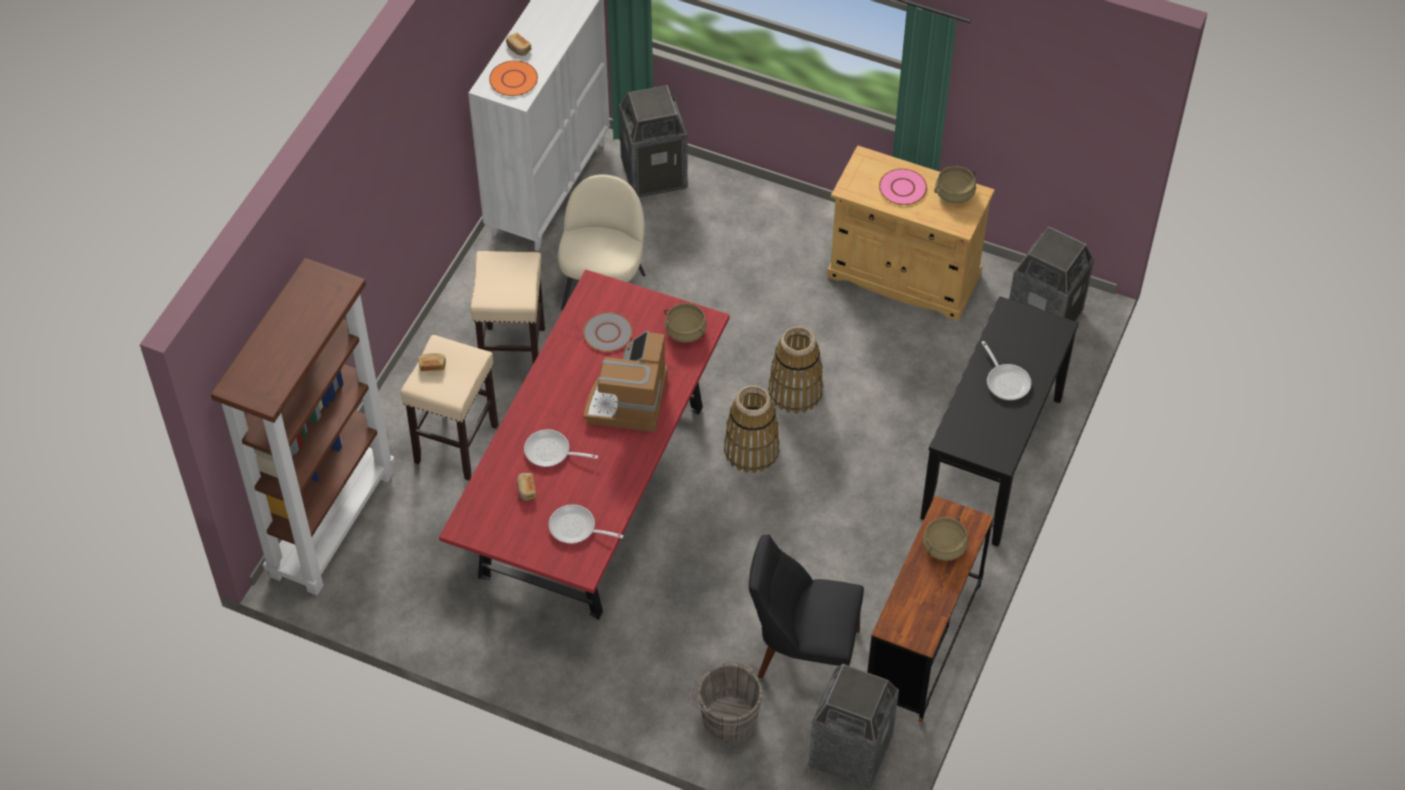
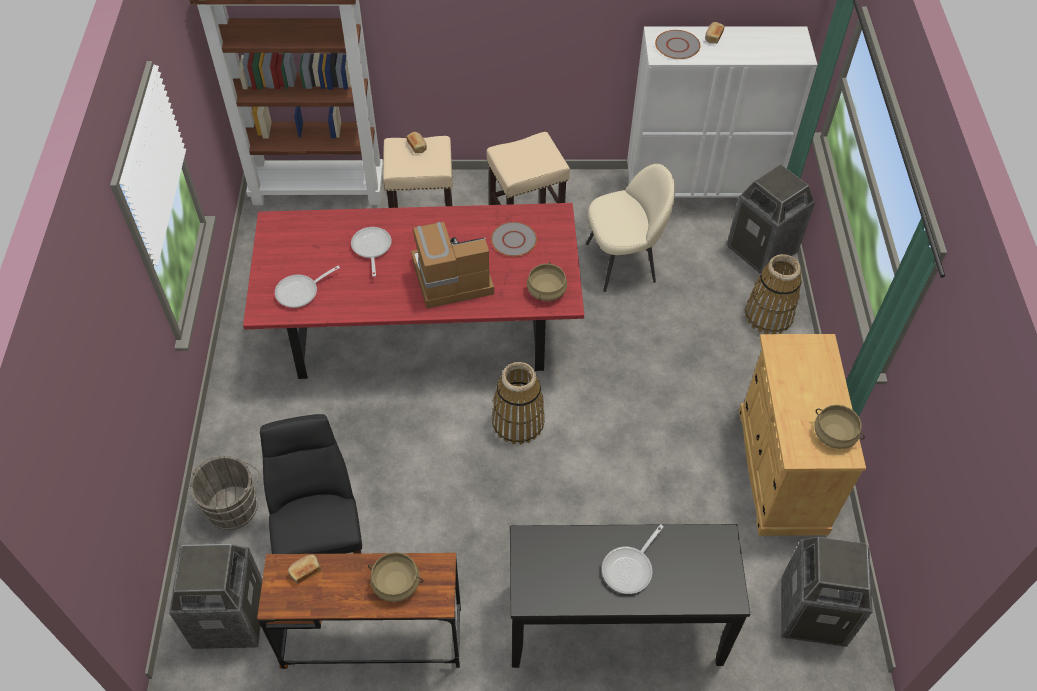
camera: 65 degrees right, 0 degrees up
orange plate [489,60,538,96] -> grey plate [655,30,700,59]
bread [517,473,536,501] -> bread moved to [288,554,321,584]
frying pan [549,504,624,543] -> frying pan turned 120 degrees counterclockwise [275,266,340,308]
basket [768,326,823,414] -> basket moved to [745,254,802,334]
pink plate [879,169,927,205] -> none

